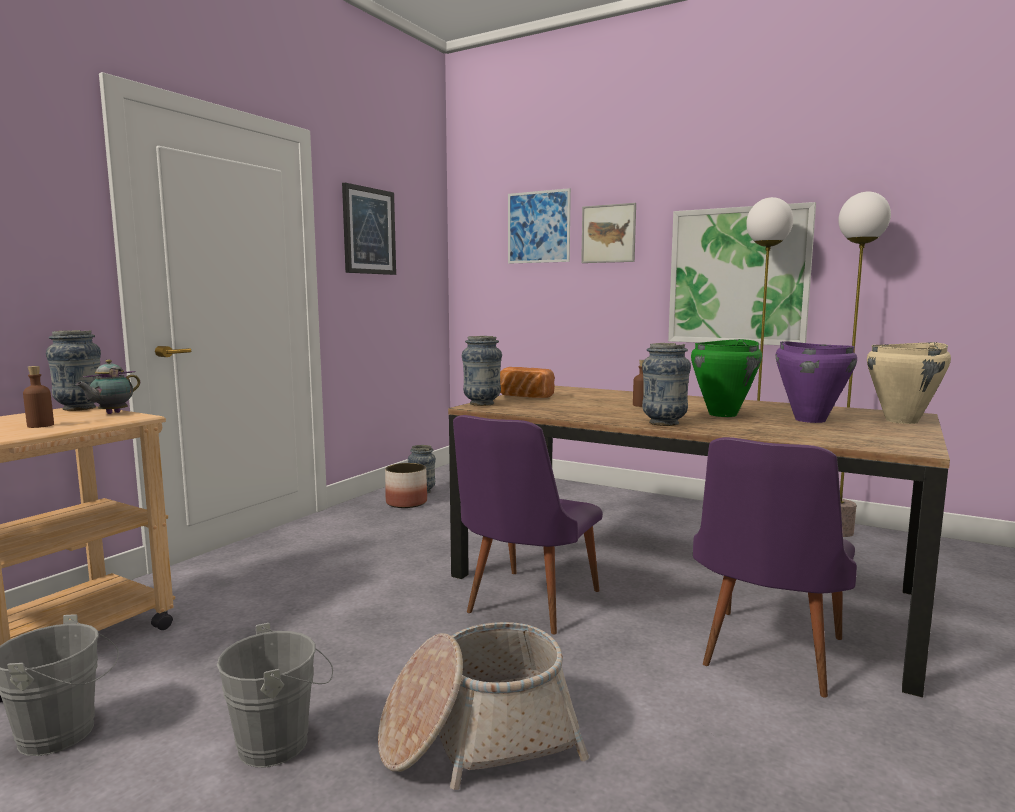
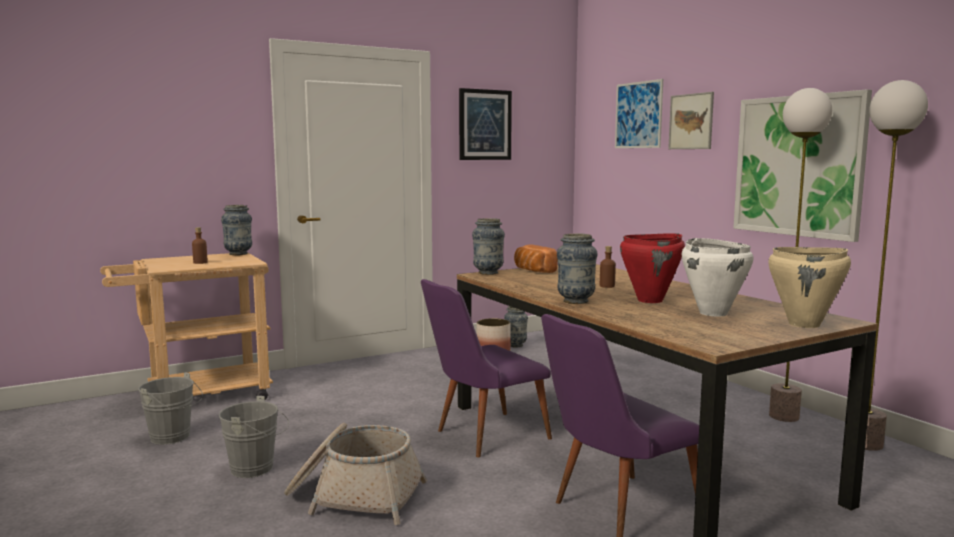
camera: 30 degrees right, 0 degrees up
teapot [76,360,140,414] -> none
green cooking pot [691,339,762,417] -> red cooking pot [620,233,685,303]
purple cooking pot [776,341,857,423] -> white cooking pot [682,238,753,317]

